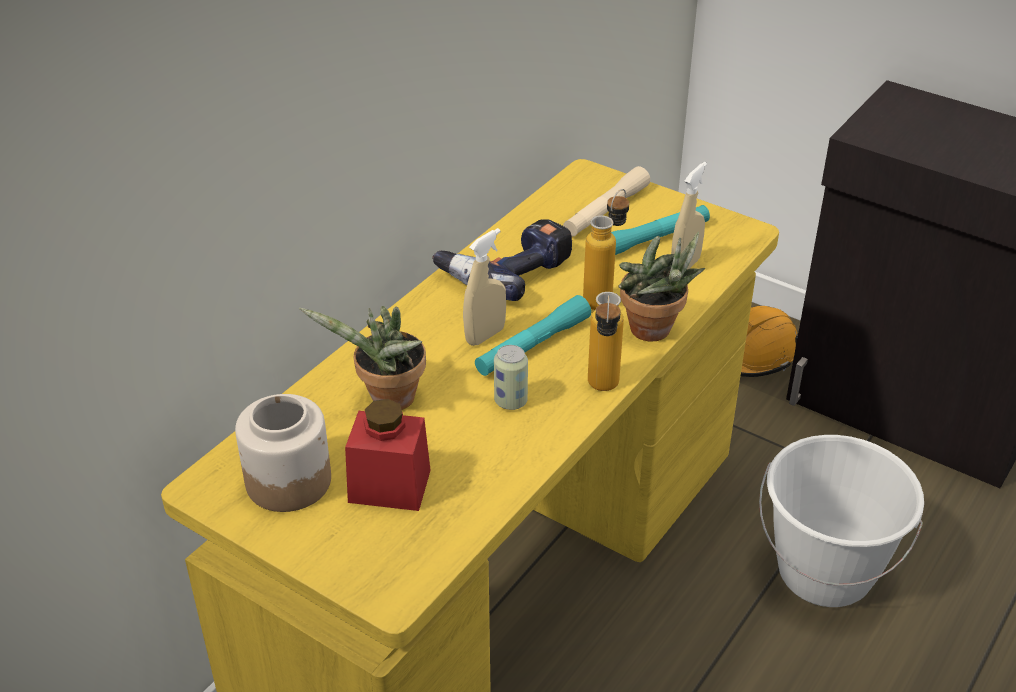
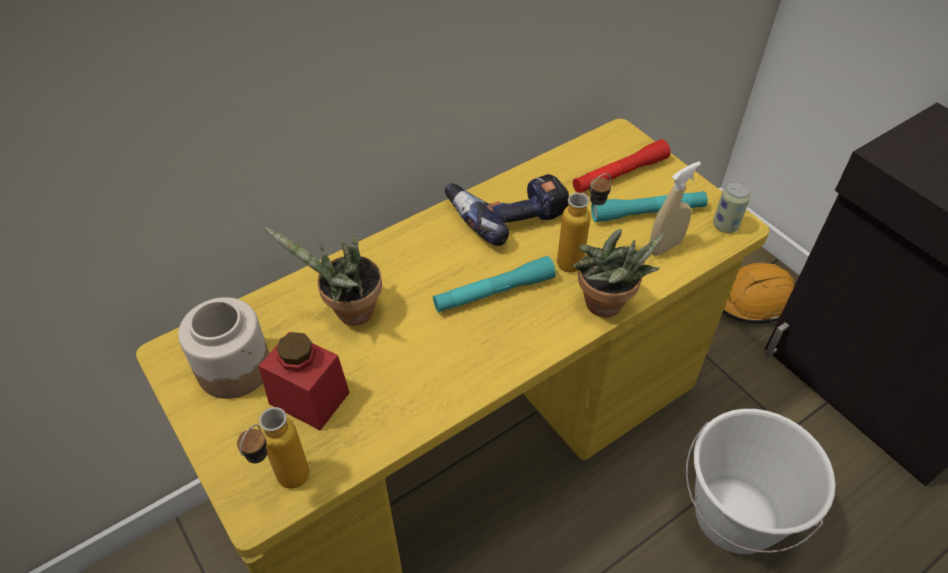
camera: 20 degrees right, 10 degrees up
beige spray bottle [463,228,506,346] -> none
can [494,345,528,410] -> can moved to [713,182,750,233]
beige flashlight [563,166,650,237] -> red flashlight [573,139,671,193]
bottle [588,292,624,391] -> bottle moved to [237,407,309,489]

